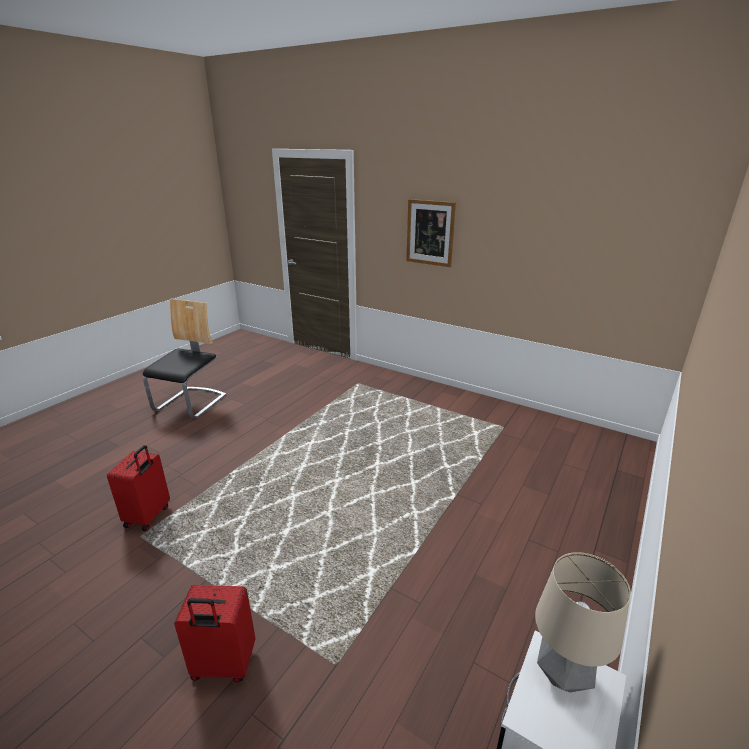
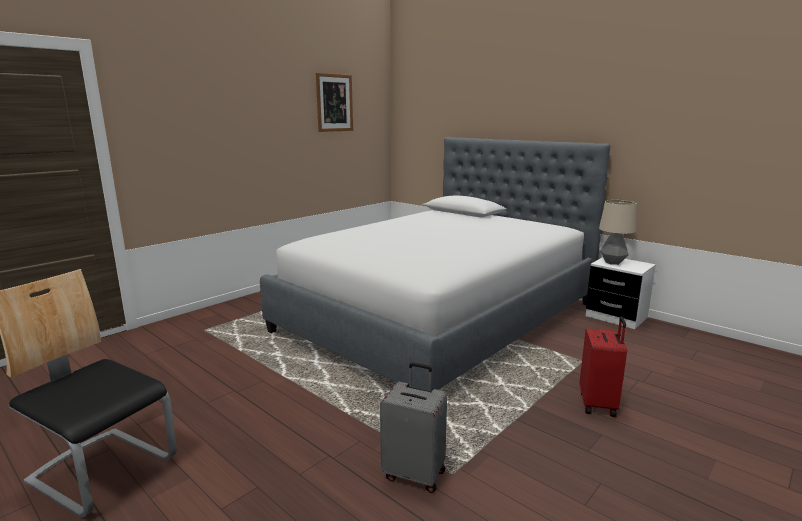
camera: 80 degrees left, 10 degrees down
red suitcase [107,445,170,531] -> grey suitcase [380,362,447,493]
picture [406,199,456,267] -> picture moved to [316,73,353,132]
none -> bed [260,137,610,391]

